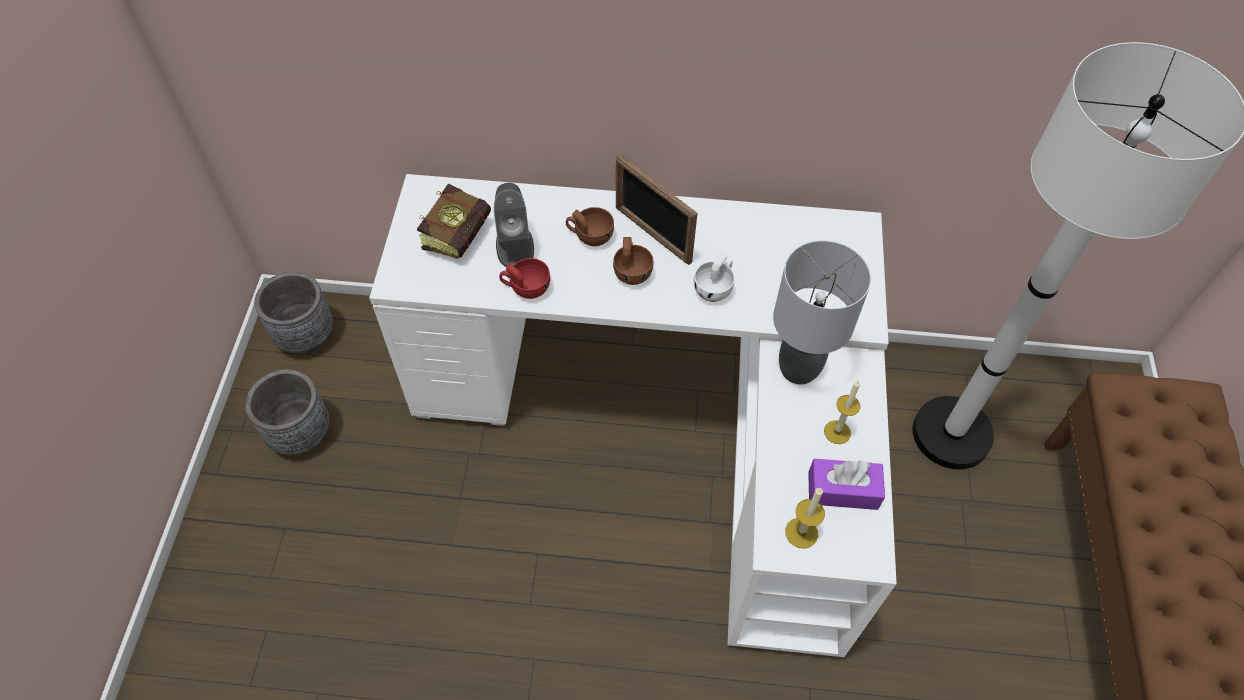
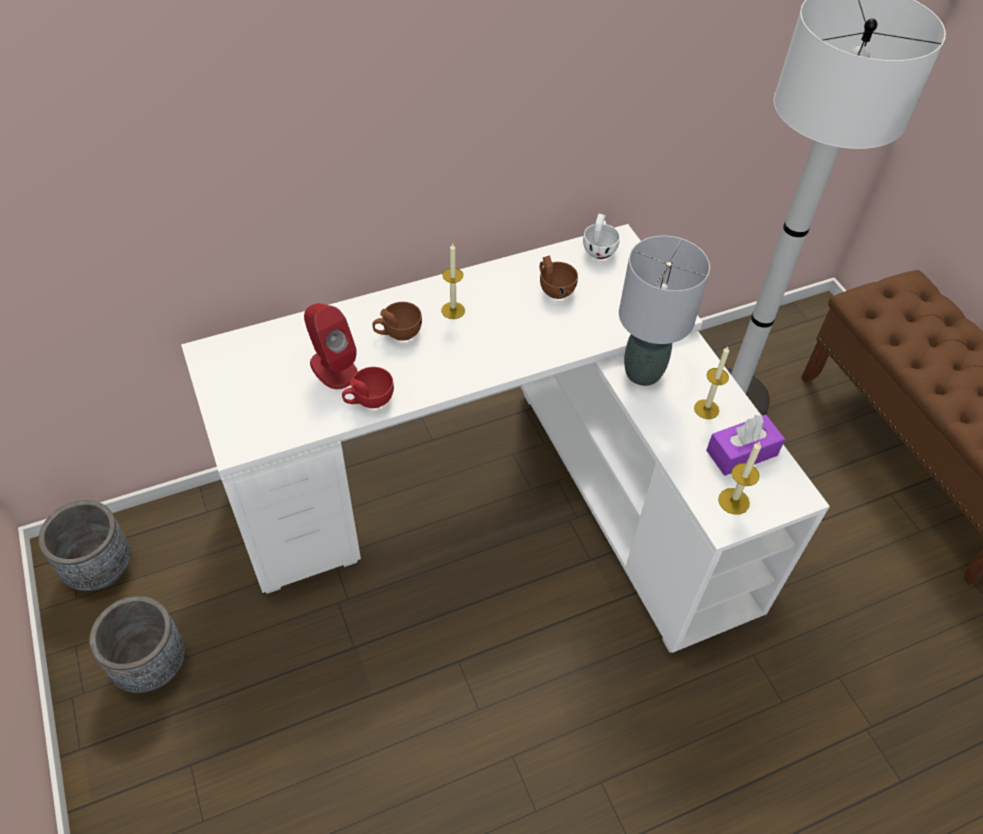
camera: 30 degrees left, 5 degrees down
book [417,183,491,259] -> none
grey speaker [494,183,534,267] -> red speaker [304,303,358,389]
brown cup [613,237,653,285] -> brown cup moved to [540,255,578,299]
picture frame [616,154,698,265] -> candle [441,244,465,319]
white cup [694,253,735,302] -> white cup moved to [583,214,620,259]

